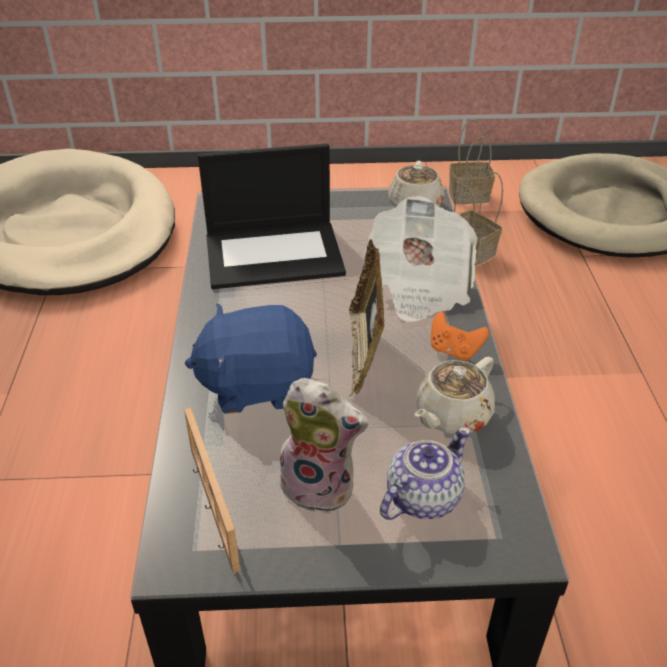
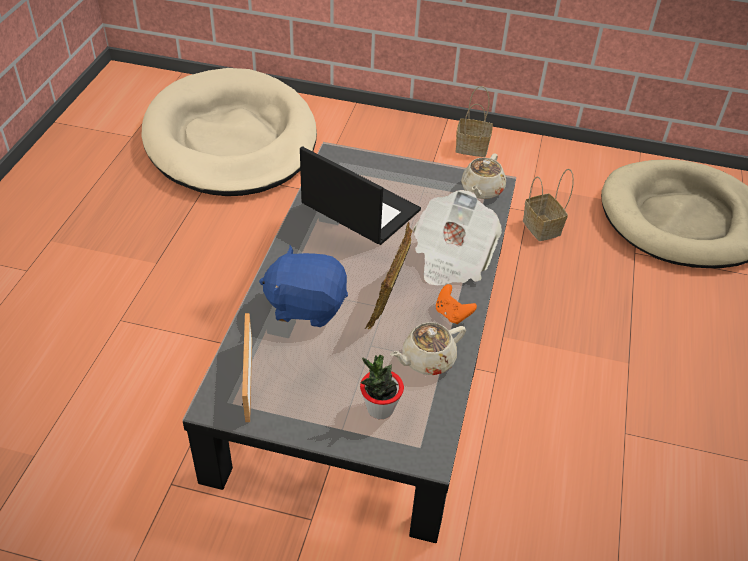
camera: 15 degrees right, 5 degrees up
laptop [198,143,346,289] -> laptop turned 150 degrees counterclockwise [300,146,421,245]
plush toy [274,378,368,514] -> none
teapot [380,427,471,520] -> potted plant [360,354,404,419]
basket [449,119,495,204] -> basket moved to [456,86,493,157]

